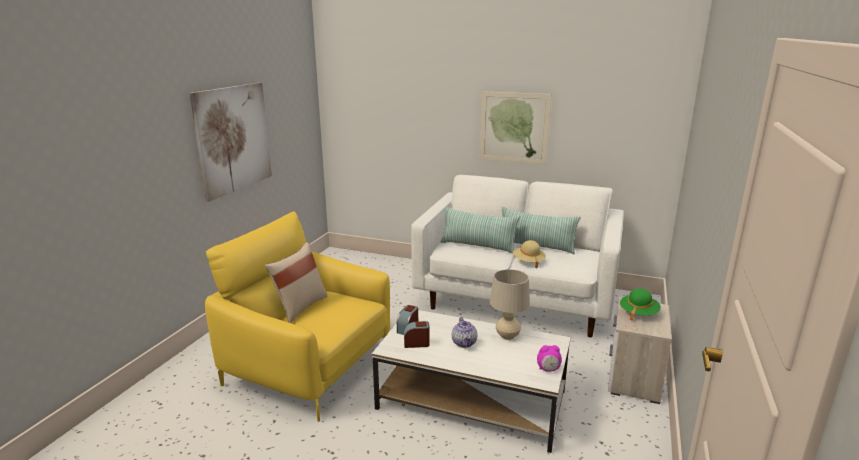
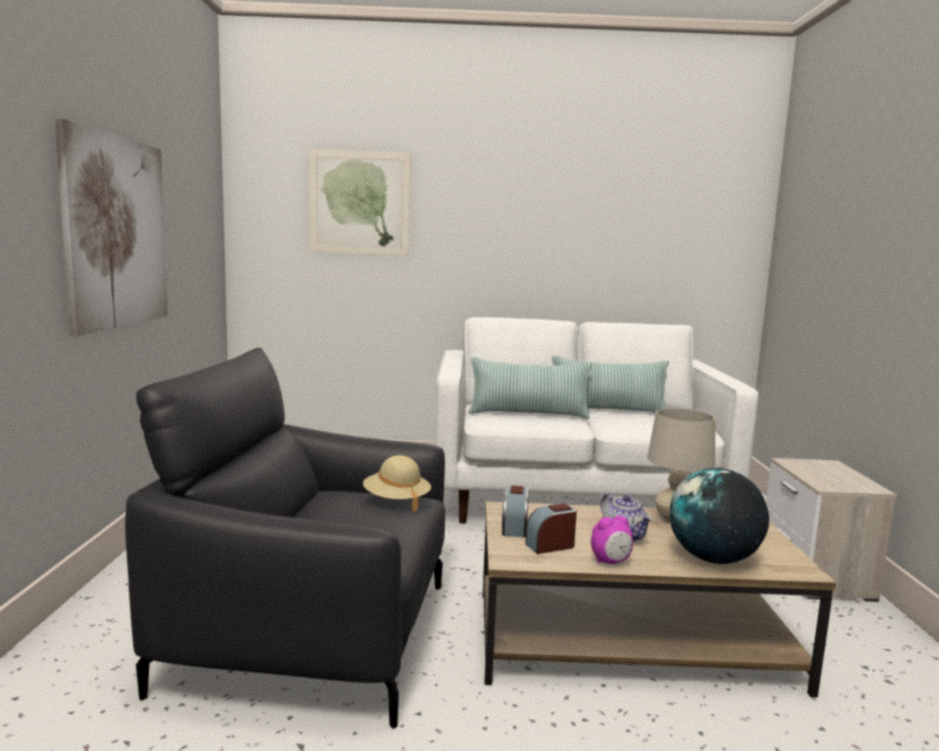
camera: 20 degrees left, 10 degrees down
yellow armchair [205,211,390,422] -> black armchair [125,348,445,729]
beige pillow [265,242,328,323] -> none
white coffee table [372,310,571,453] -> brown coffee table [483,501,836,698]
picture [480,91,552,165] -> picture moved to [310,149,411,256]
beige hat [513,240,546,268] -> beige hat moved to [363,455,431,512]
alarm clock [537,345,562,372] -> alarm clock moved to [591,515,633,564]
green hat [620,288,661,321] -> none
none -> globe [670,468,769,564]

